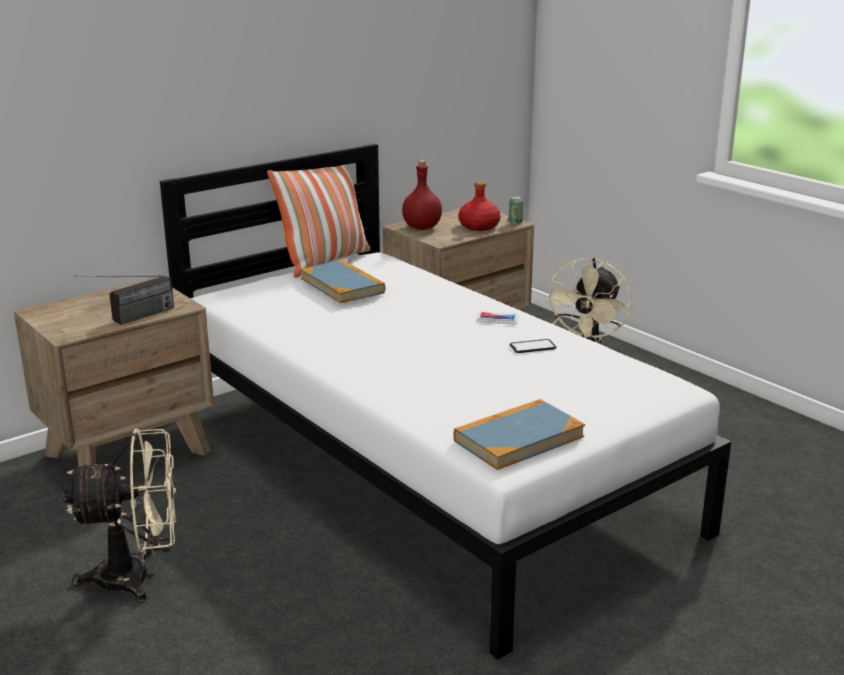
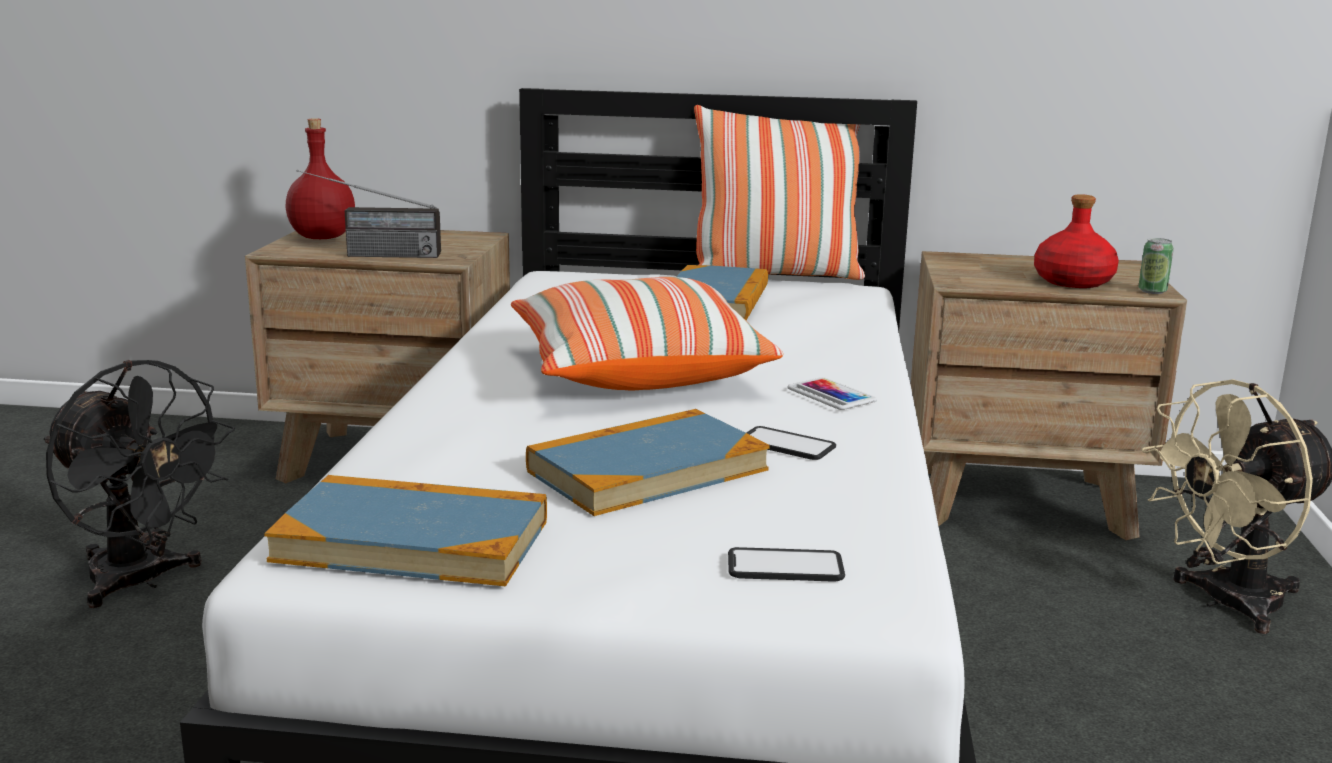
camera: 45 degrees right, 5 degrees down
beige fan [63,429,176,603] -> black fan [44,360,235,608]
red bottle [402,160,442,230] -> red bottle moved to [285,118,355,239]
none -> pillow [511,277,783,390]
none -> book [526,409,770,516]
none -> phone [728,547,845,582]

